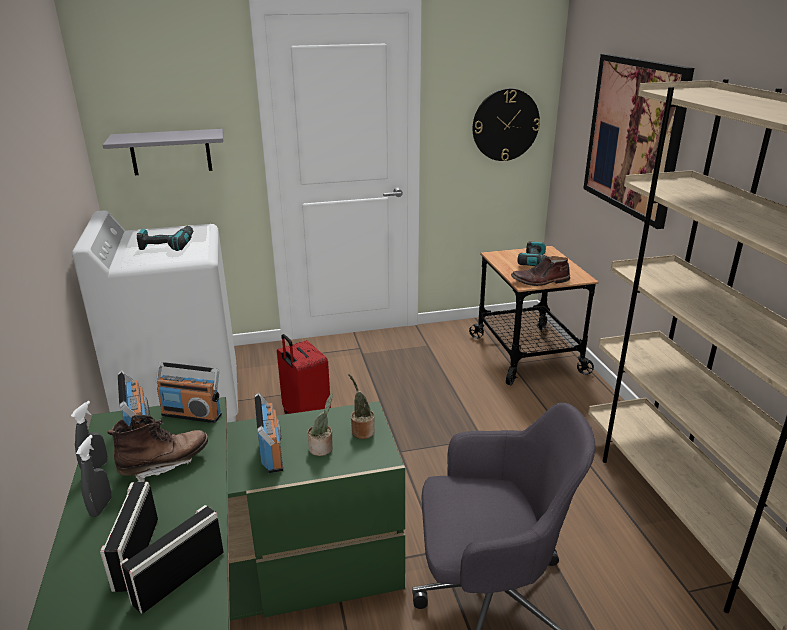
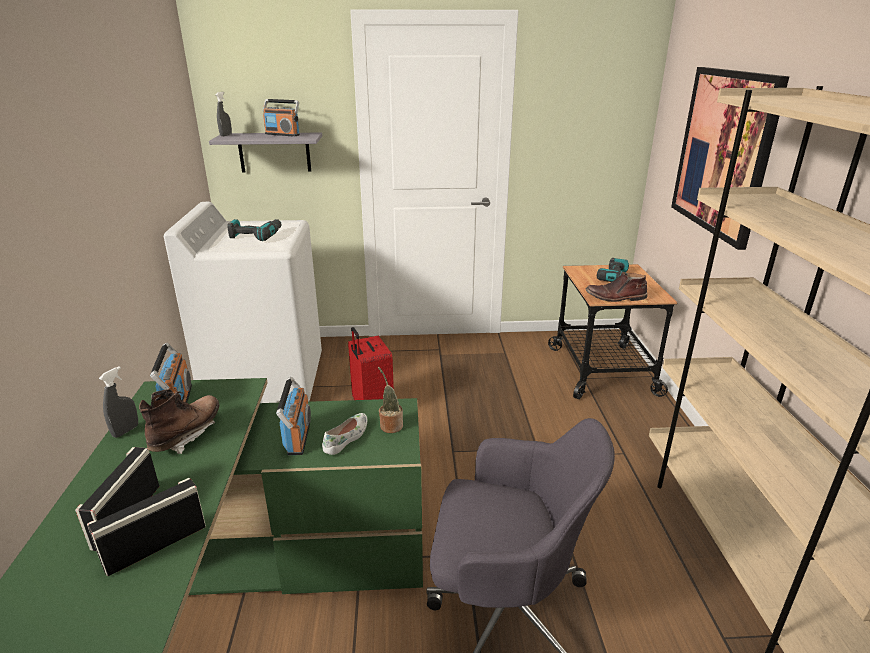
camera: 10 degrees right, 0 degrees up
grey spray bottle [76,435,111,517] -> grey spray bottle moved to [216,92,232,137]
brown boot [107,415,208,482] -> brown boot turned 45 degrees counterclockwise [139,389,219,454]
radio [156,362,222,423] -> radio moved to [263,99,300,137]
potted plant [307,394,333,456] -> white shoe [322,413,367,455]
wall clock [473,88,540,161] -> none

